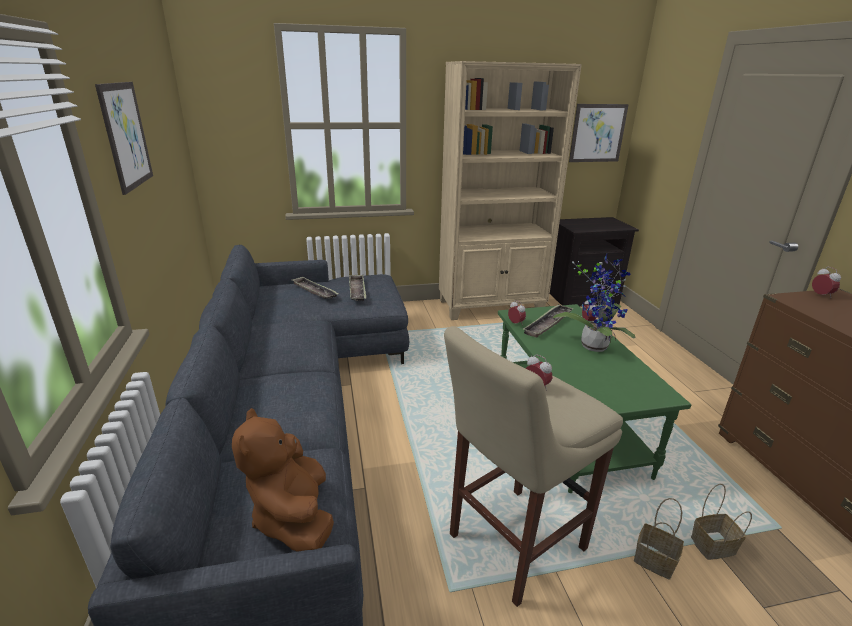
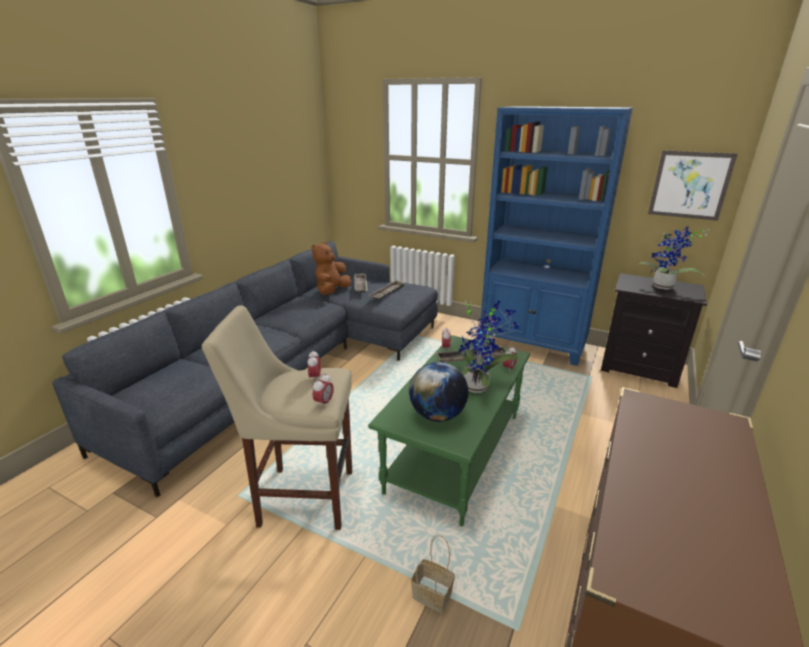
camera: 40 degrees right, 0 degrees up
picture [95,82,153,195] -> none
brown plush toy [232,408,334,552] -> brown plush toy moved to [312,242,351,295]
beige bookcase [439,61,582,320] -> blue bookcase [480,106,633,366]
basket [634,498,684,579] -> none
alarm clock [812,267,841,297] -> alarm clock moved to [313,374,334,404]
none -> globe [409,362,468,422]
none -> potted plant [639,227,710,290]

